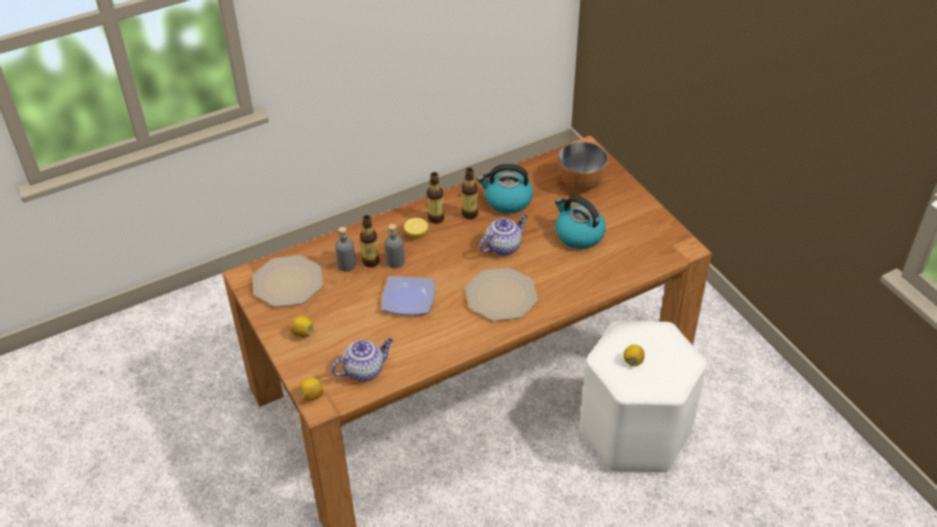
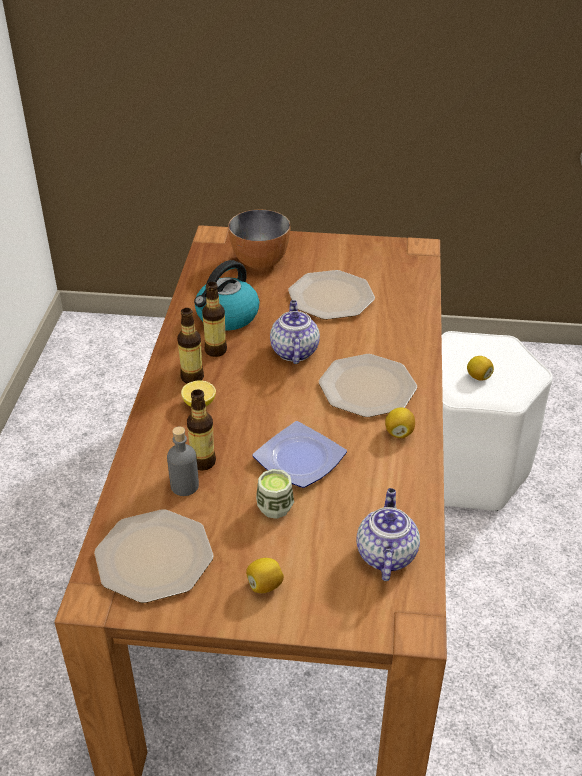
camera: 55 degrees left, 5 degrees down
lemon [300,378,324,401] -> lemon moved to [385,407,415,438]
grey bottle [385,224,405,268] -> none
kettle [555,196,606,249] -> plate [288,270,375,320]
none -> cup [256,469,294,519]

